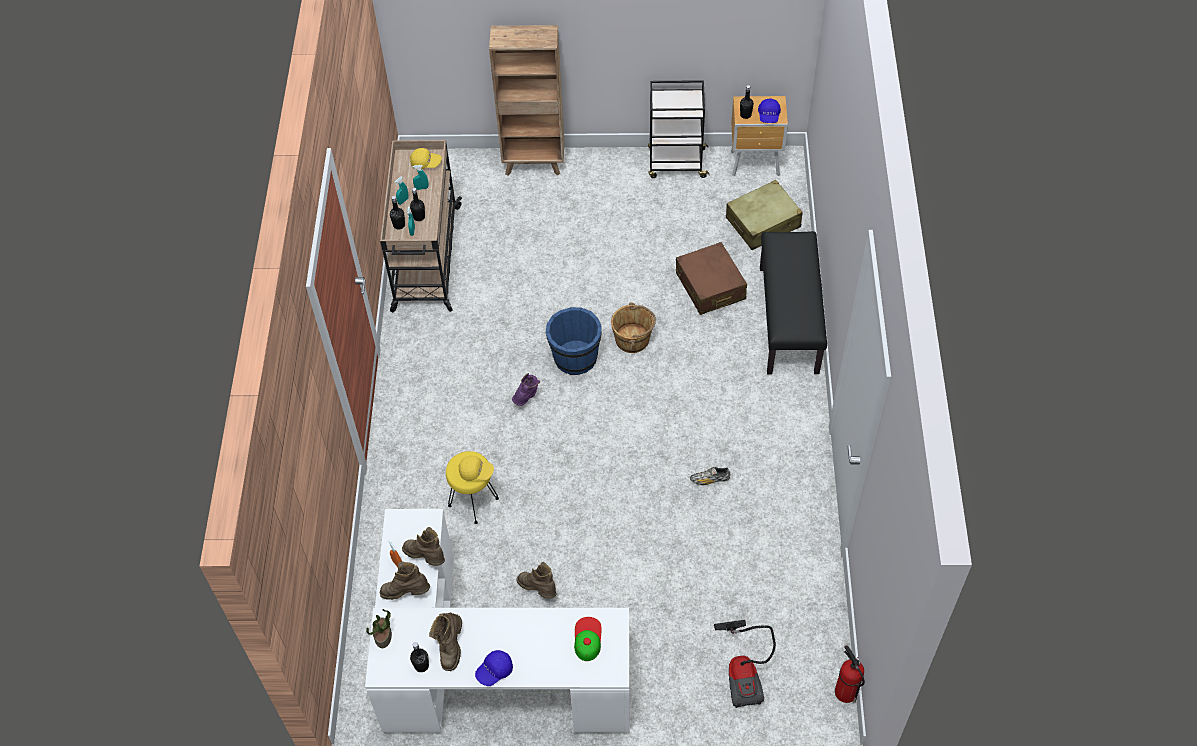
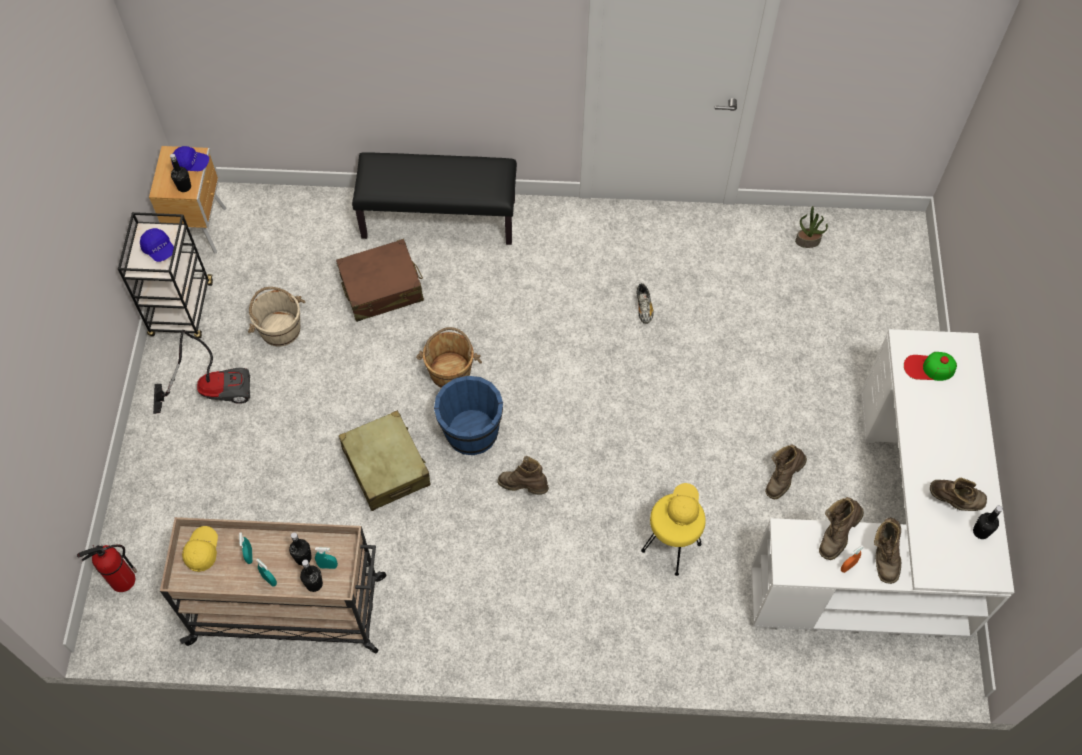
camera: 90 degrees left, 5 degrees up
potted plant [366,609,392,648] -> potted plant moved to [795,206,828,248]
blue cap [475,650,513,686] -> blue cap moved to [140,228,174,262]
brown bookcase [489,25,564,176] -> none
purple boot [512,373,540,406] -> brown boot [498,456,549,495]
vacuum cleaner [714,620,776,708] -> vacuum cleaner moved to [153,330,250,414]
beige suitcase [726,180,803,250] -> beige suitcase moved to [338,410,431,511]
fire extinguisher [835,645,865,703] -> fire extinguisher moved to [77,544,137,592]
none -> beige bucket [248,287,305,347]

